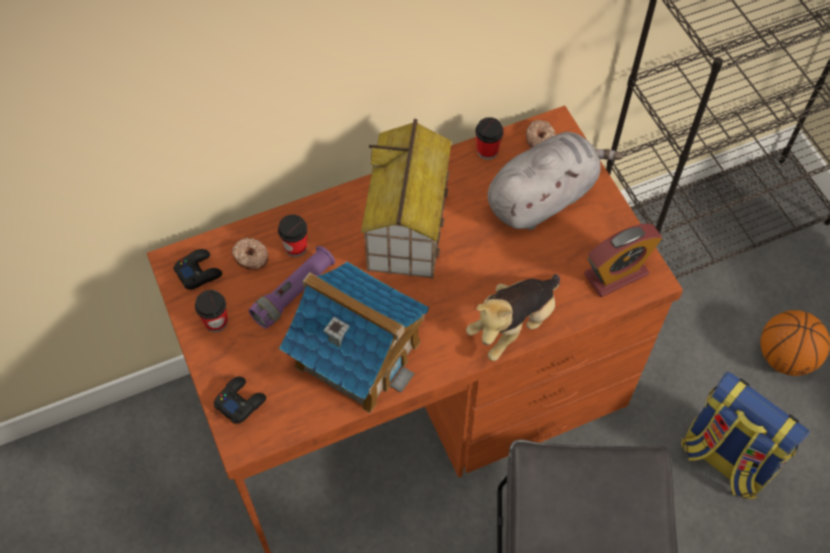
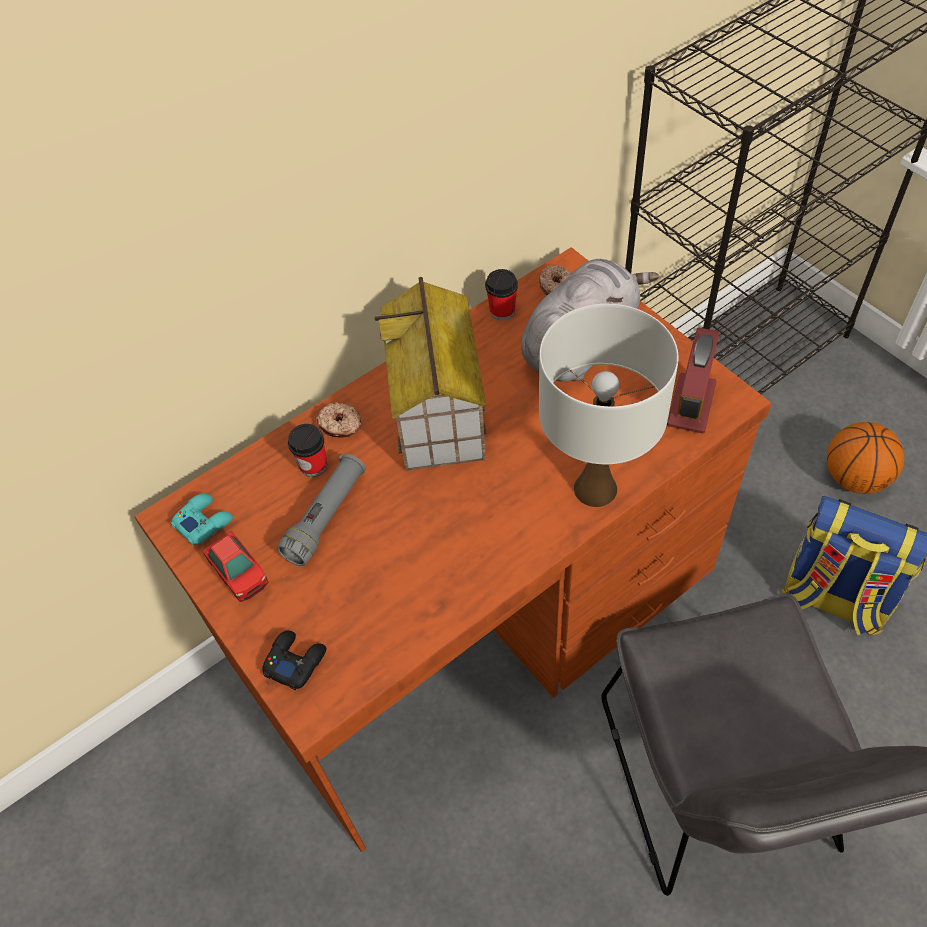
camera: 10 degrees left, 5 degrees down
black game controller [173,249,222,290] -> turquoise game controller [171,494,233,545]
cup [195,290,228,332] -> toy car [203,531,268,602]
donut [232,237,269,270] -> donut moved to [316,402,361,438]
purple flashlight [248,246,335,329] -> grey flashlight [277,454,366,566]
toy house [279,262,429,413] -> none
plush toy [466,274,560,361] -> white table lamp [539,304,679,507]
alarm clock [584,224,662,297] -> alarm clock turned 150 degrees clockwise [667,327,720,434]

